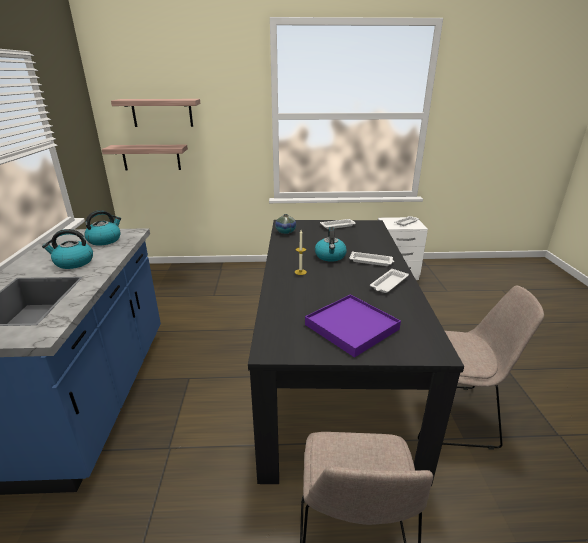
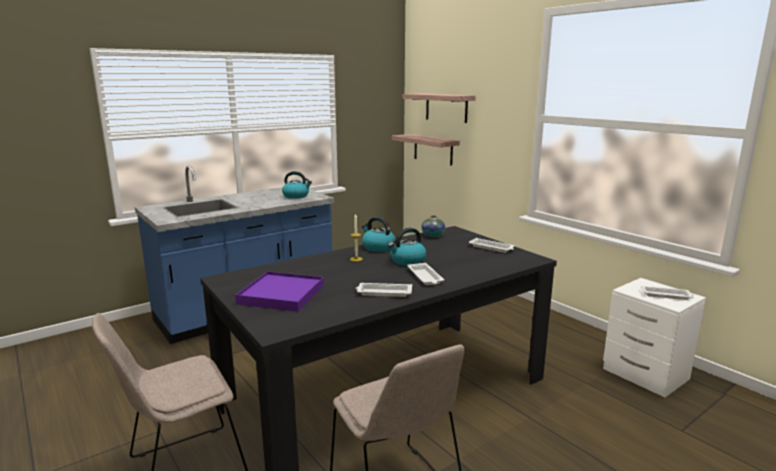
camera: 55 degrees right, 10 degrees down
kettle [42,229,93,269] -> kettle moved to [362,217,395,252]

